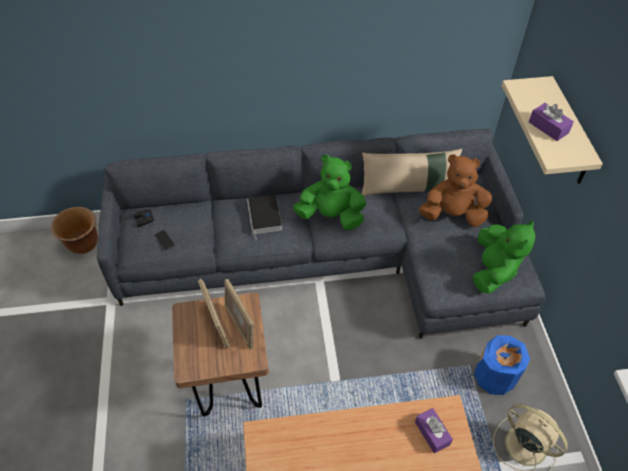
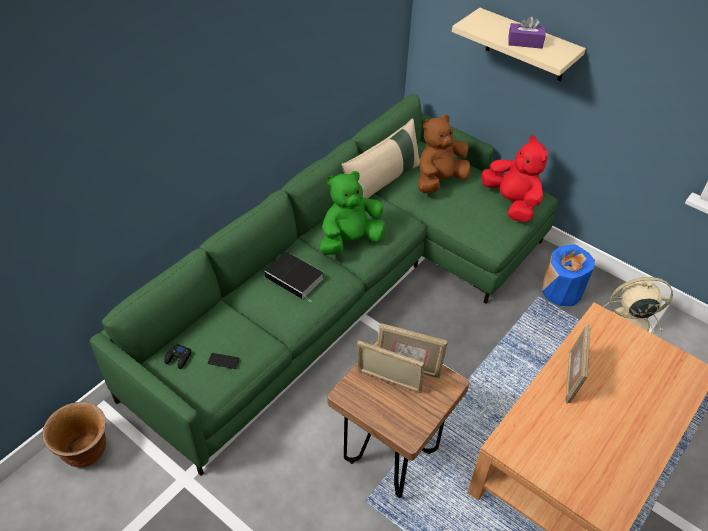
camera: 45 degrees left, 5 degrees down
grey sofa [97,128,545,339] -> green sofa [89,93,558,476]
purple tissue box [415,408,453,453] -> none
green plush toy [473,220,535,293] -> red plush toy [482,135,547,222]
none -> picture frame [566,325,591,404]

